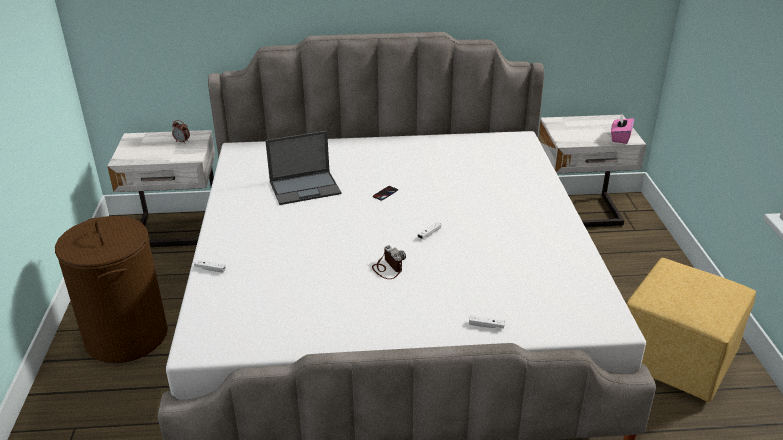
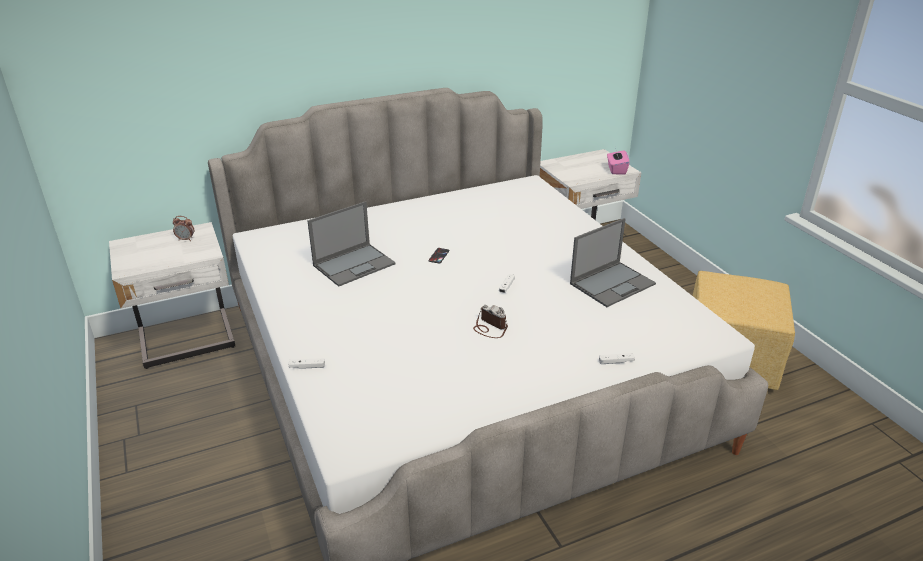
camera: 20 degrees left, 0 degrees up
brown laundry basket [55,216,168,363] -> none
none -> laptop [570,218,656,307]

